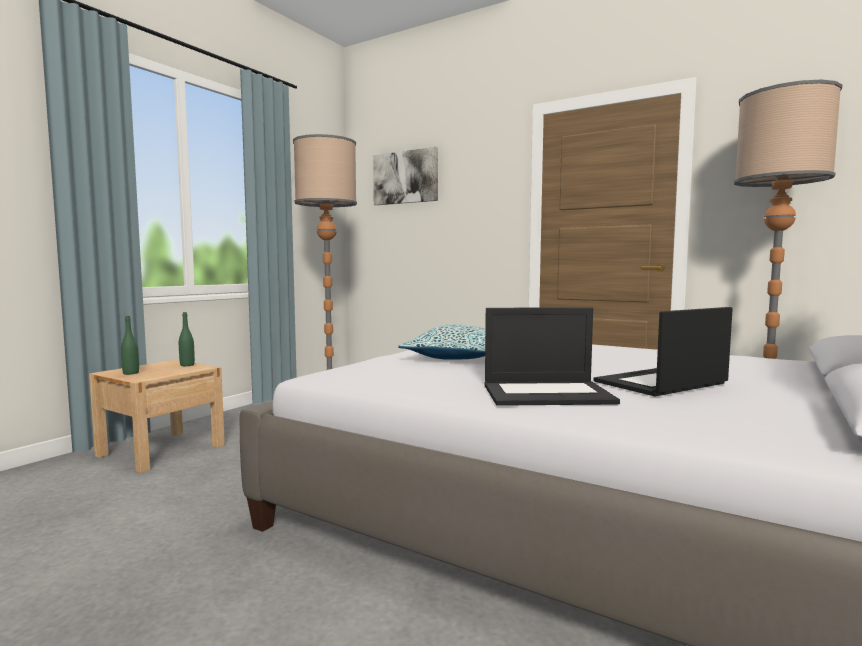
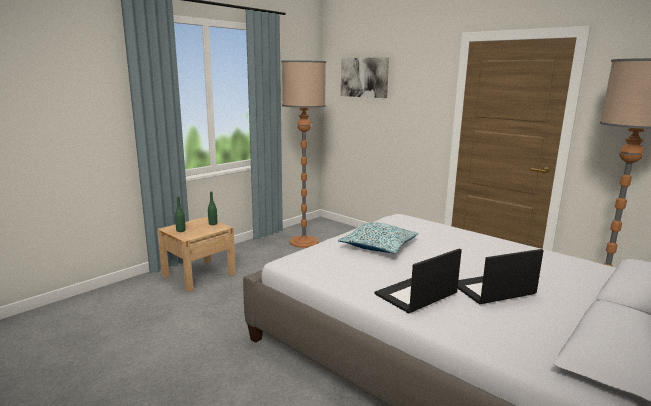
camera: 10 degrees right, 10 degrees up
laptop [484,307,620,406] -> laptop turned 135 degrees clockwise [374,249,462,313]

